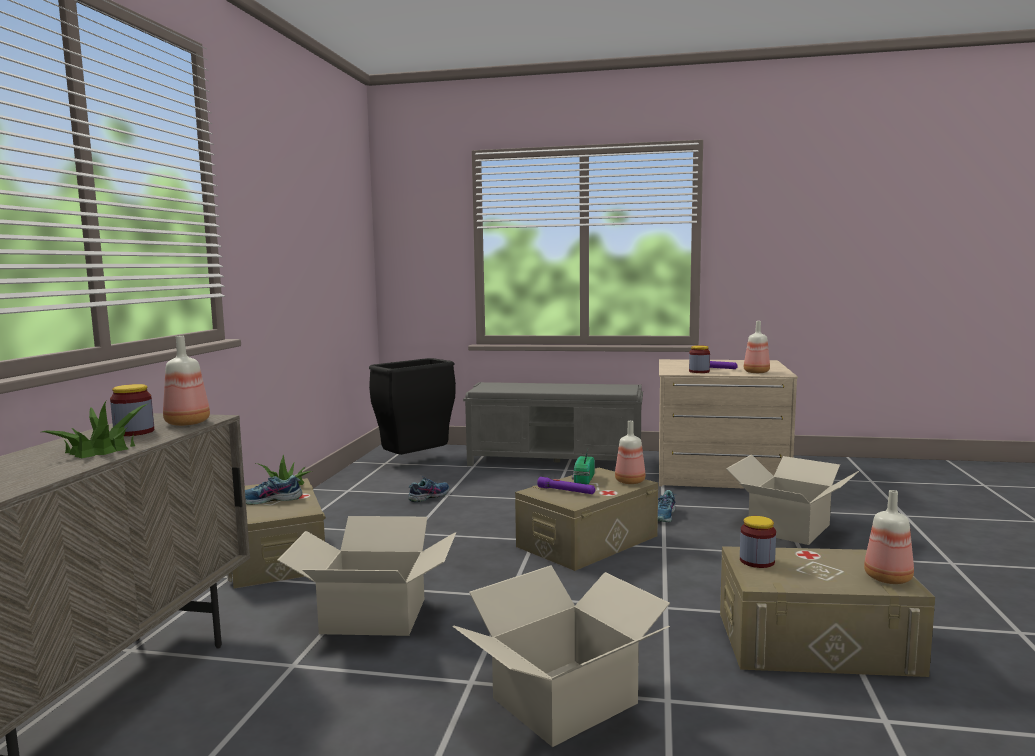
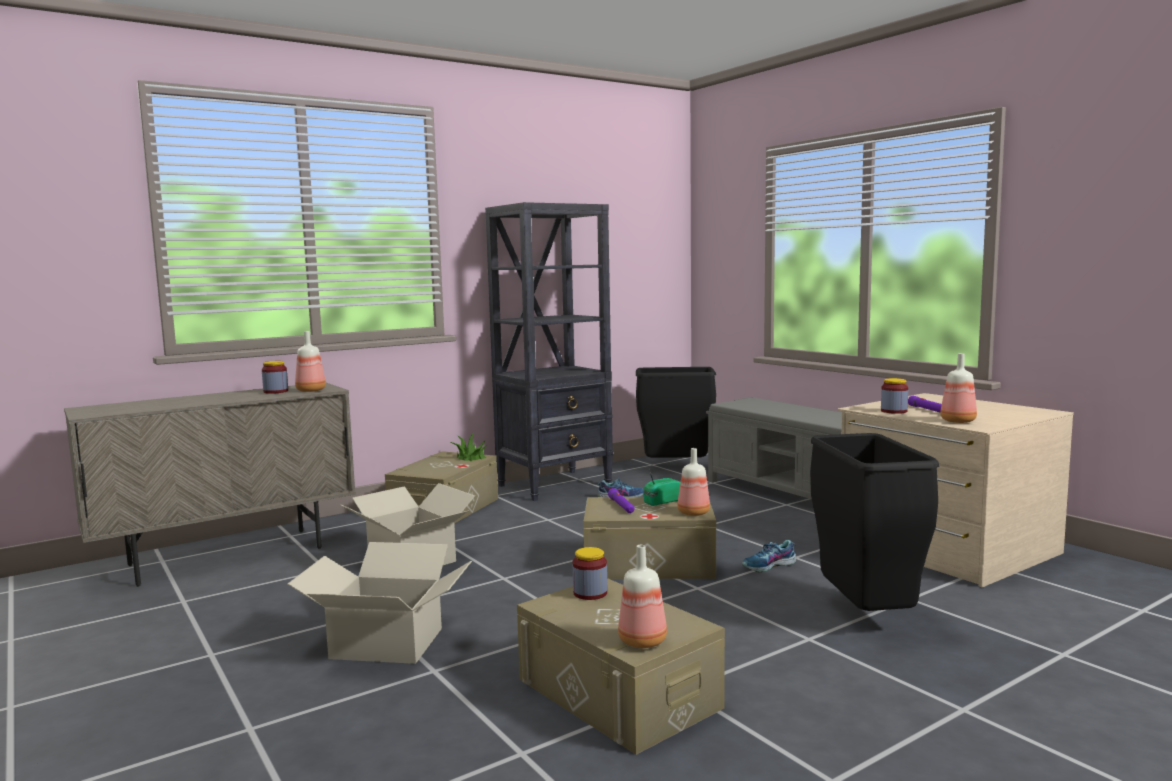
camera: 45 degrees right, 0 degrees up
potted plant [42,401,149,458] -> none
shoe [245,475,303,505] -> none
cardboard box [726,455,859,545] -> black trash can [810,433,939,611]
none -> black bookcase [485,202,613,501]

